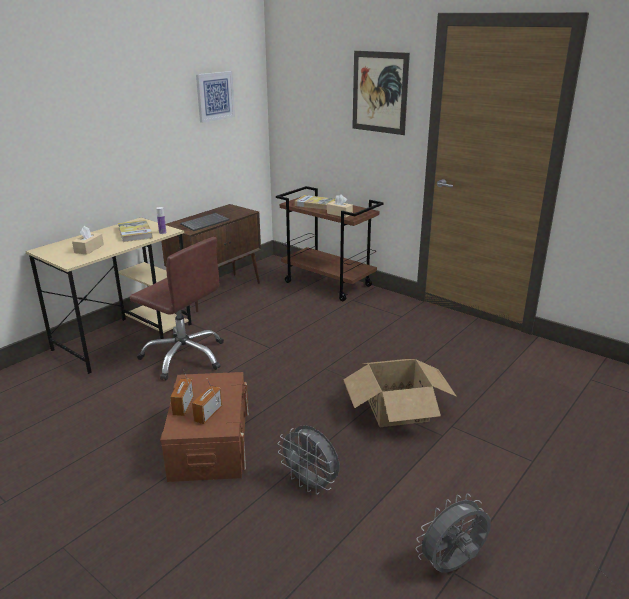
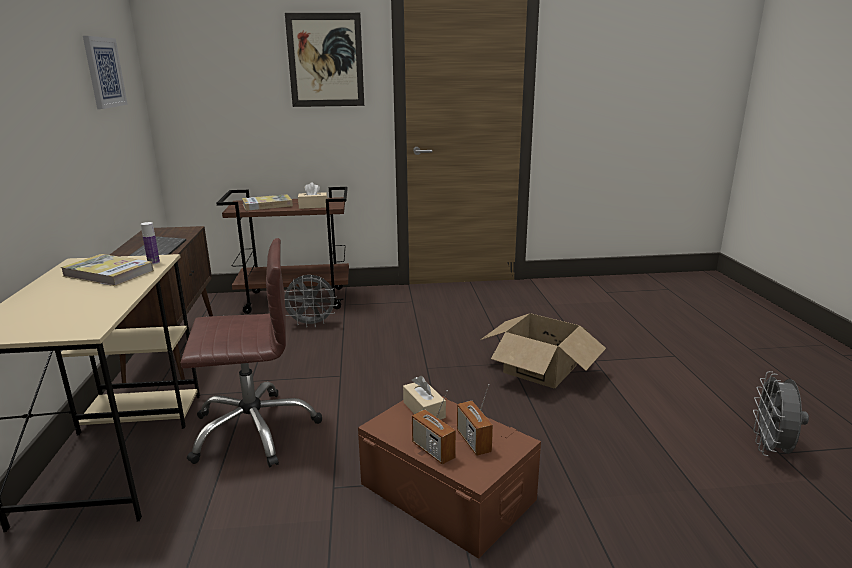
camera: 45 degrees left, 5 degrees down
beige tissue box [72,226,104,255] -> beige tissue box moved to [403,376,446,420]
grey fan [278,425,340,495] -> grey fan moved to [284,275,338,328]

